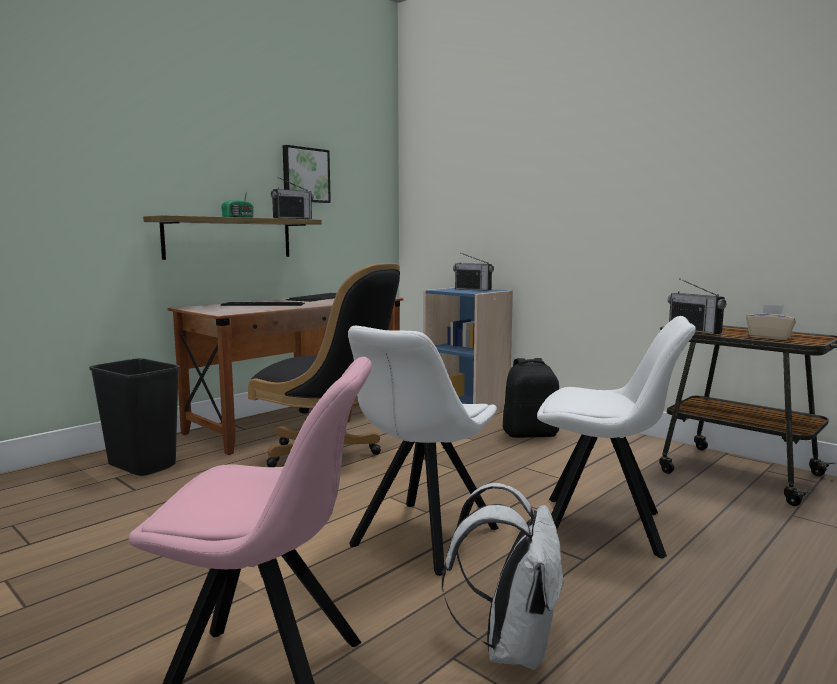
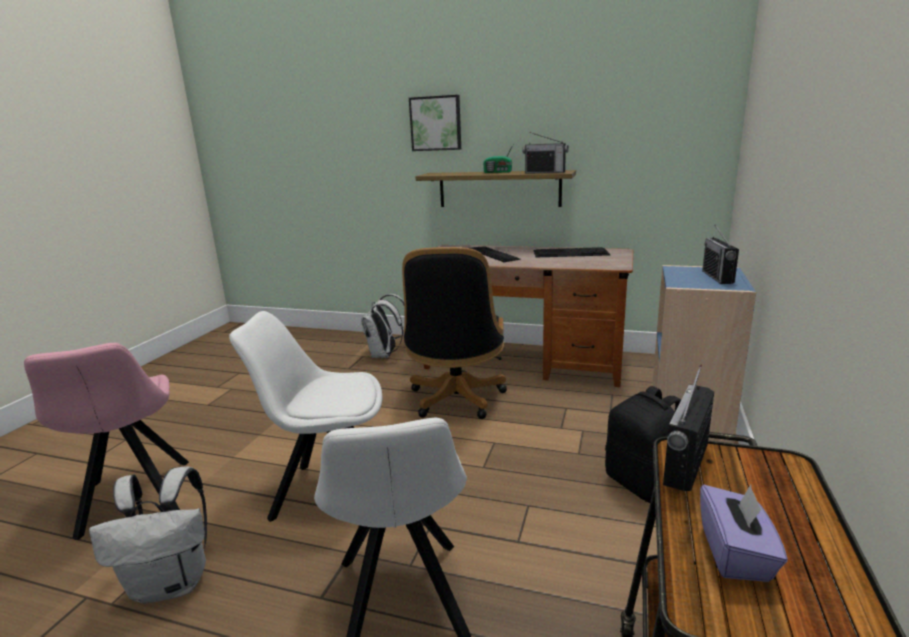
camera: 65 degrees right, 10 degrees up
black trash can [89,358,180,476] -> white backpack [361,294,404,358]
picture [283,145,331,203] -> picture moved to [409,95,461,151]
beige tissue box [746,304,796,340] -> purple tissue box [700,485,788,582]

